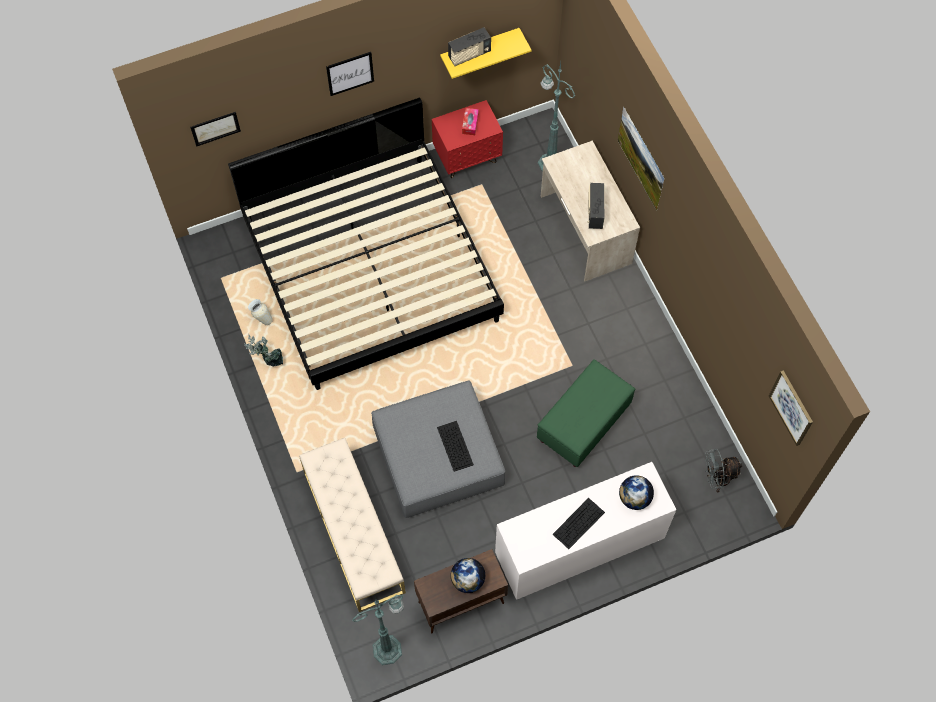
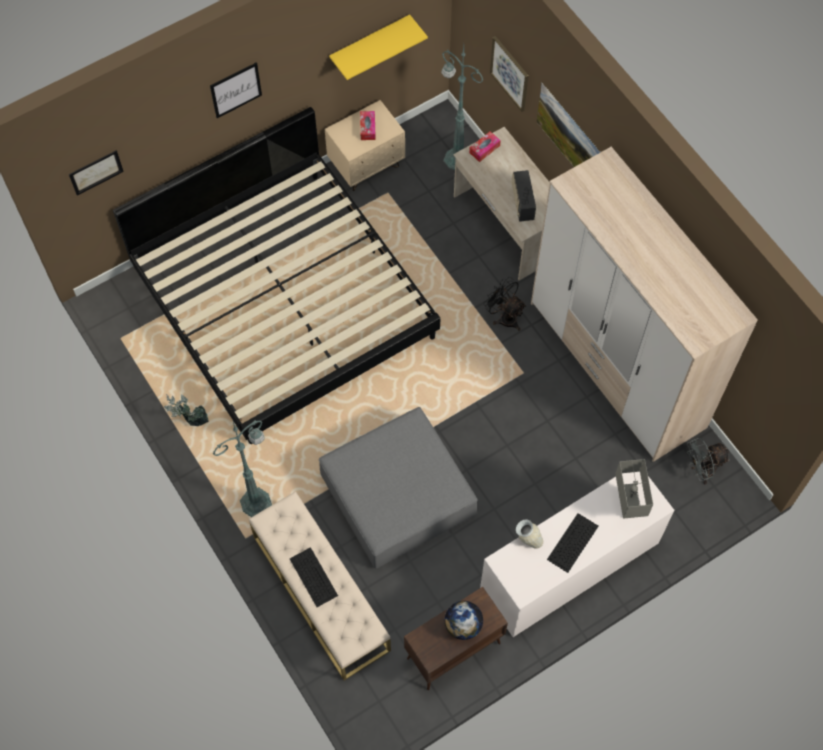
camera: 10 degrees left, 0 degrees up
vase [248,299,273,325] -> vase moved to [516,520,543,549]
green floor lamp [352,595,404,665] -> green floor lamp moved to [213,420,272,517]
red nightstand [432,100,503,178] -> beige nightstand [325,100,405,191]
keyboard [437,421,474,472] -> keyboard moved to [290,547,338,607]
radio [448,27,491,66] -> none
green ottoman [537,359,636,467] -> none
globe [619,475,654,510] -> grey table lamp [615,459,653,519]
picture [769,370,813,446] -> picture moved to [490,36,529,112]
none -> tissue box [469,131,501,162]
none -> black fan [483,277,526,331]
none -> wardrobe [531,147,758,462]

